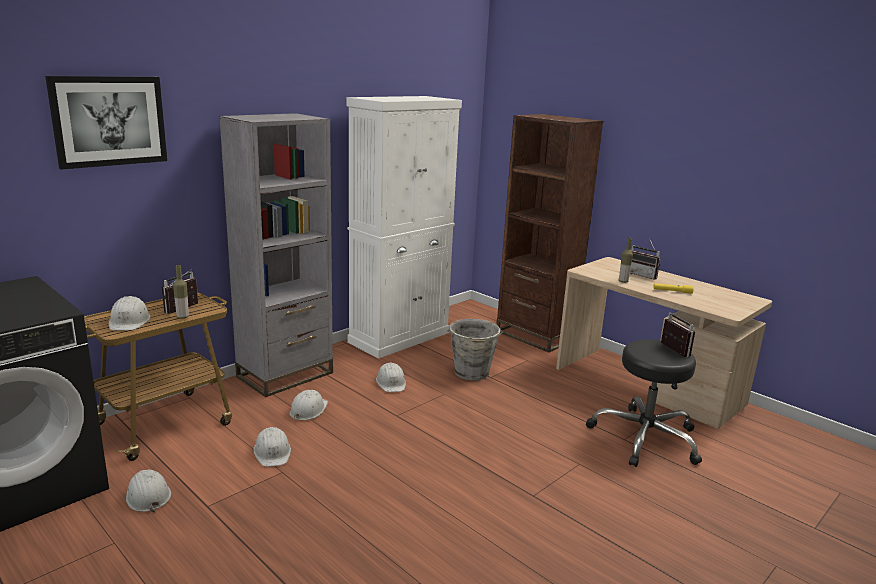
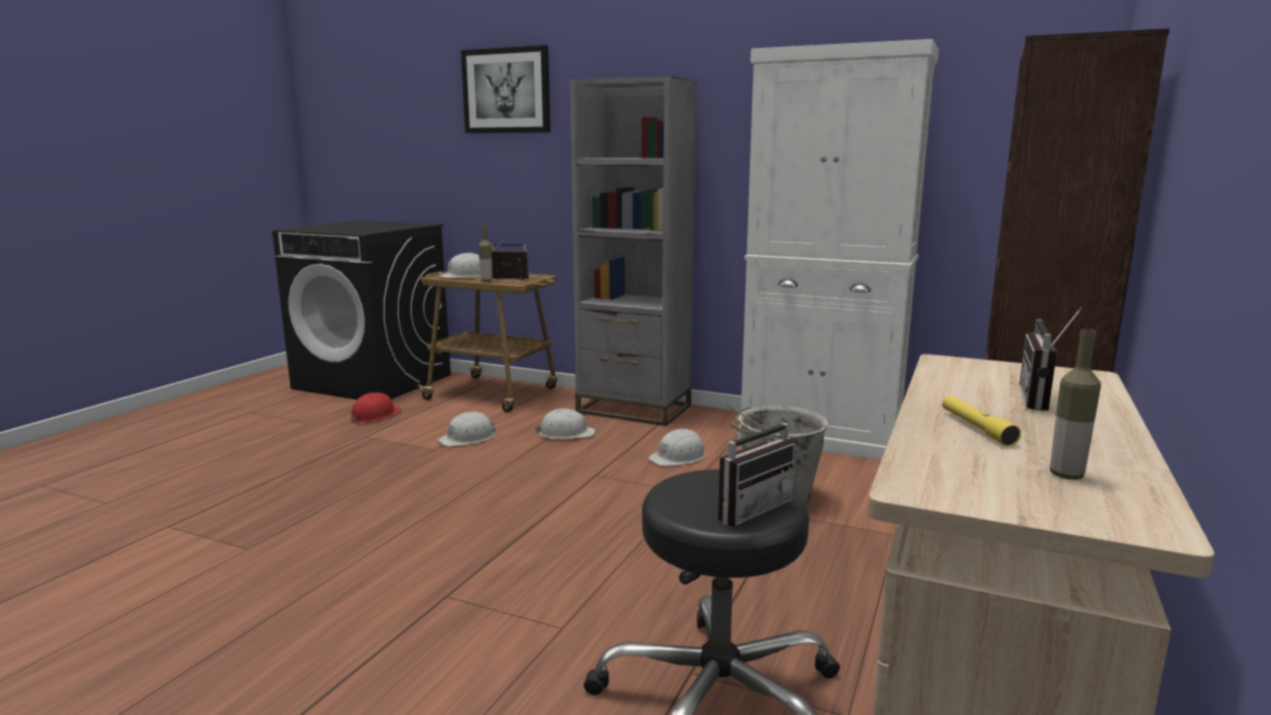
camera: 70 degrees right, 5 degrees down
white hard hat [126,470,171,512] -> red hard hat [350,393,402,423]
bottle [619,238,633,283] -> bottle moved to [1050,329,1101,480]

